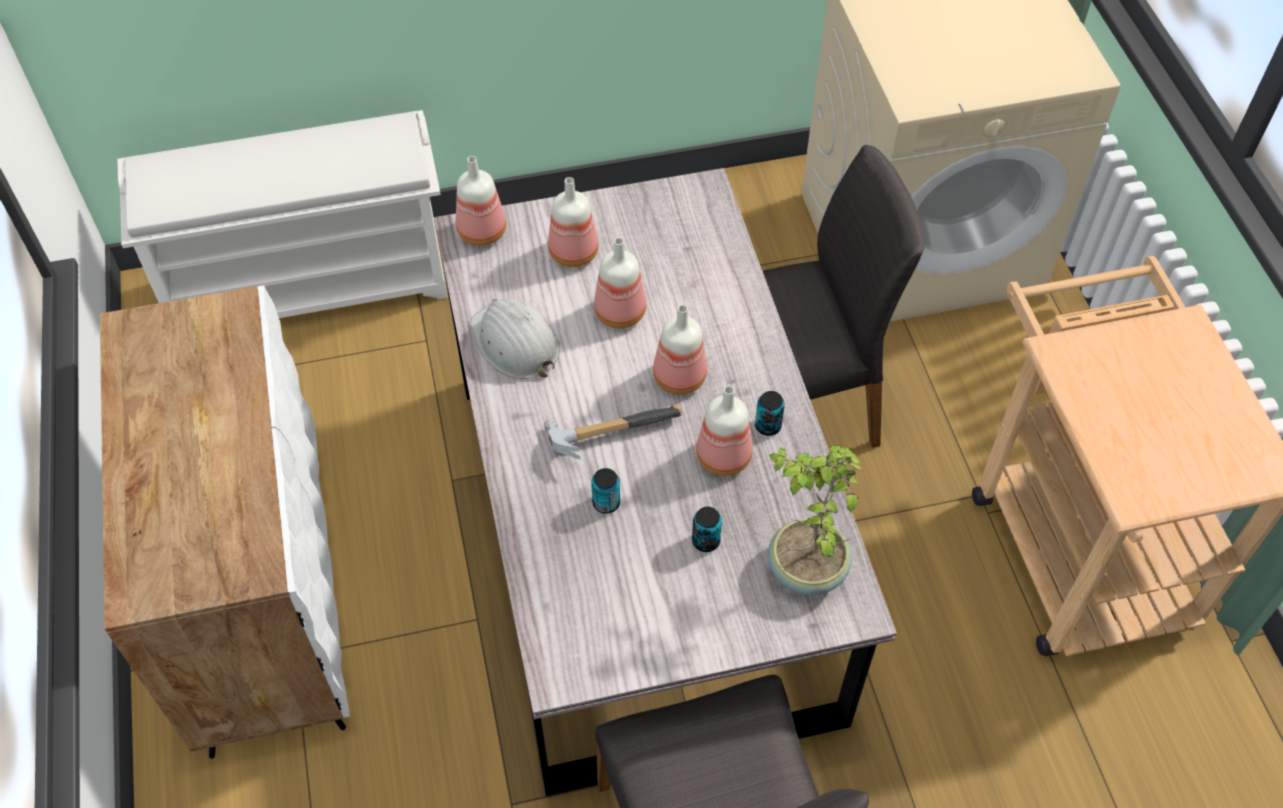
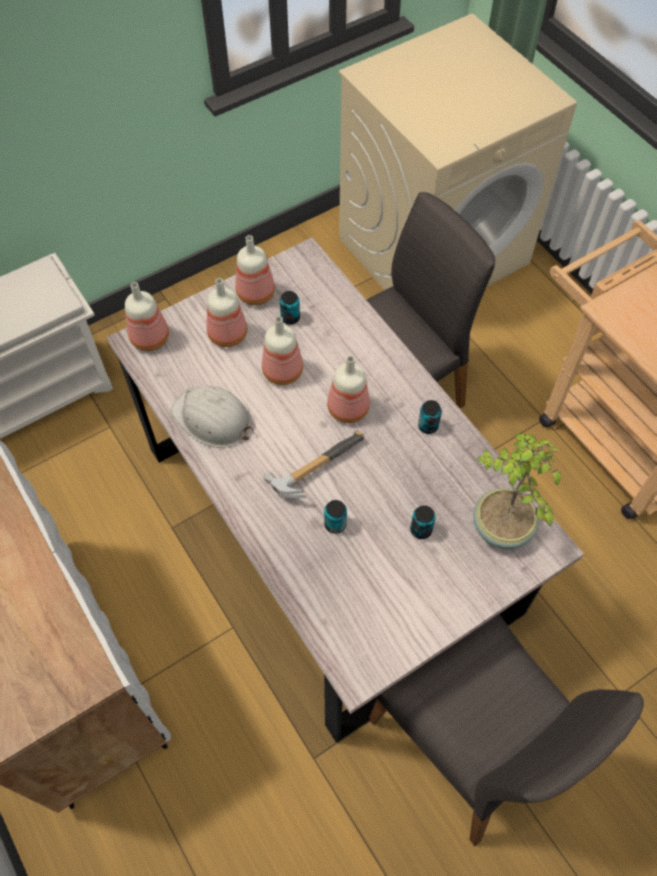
camera: 20 degrees left, 5 degrees up
bottle [696,386,753,476] -> bottle moved to [236,235,275,305]
none -> can [280,291,300,325]

